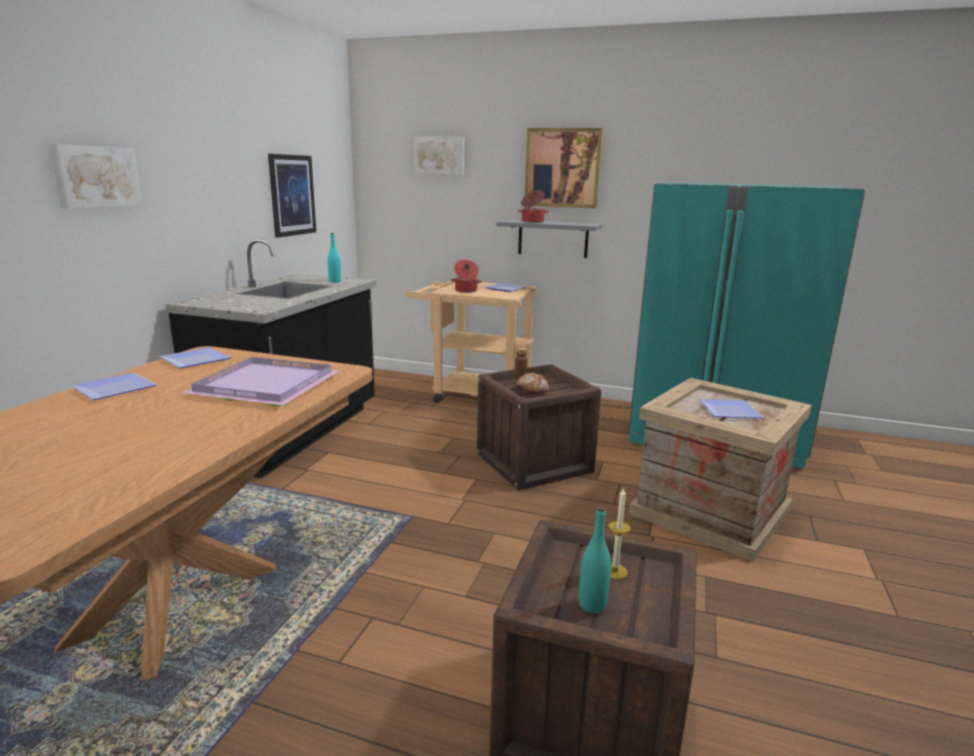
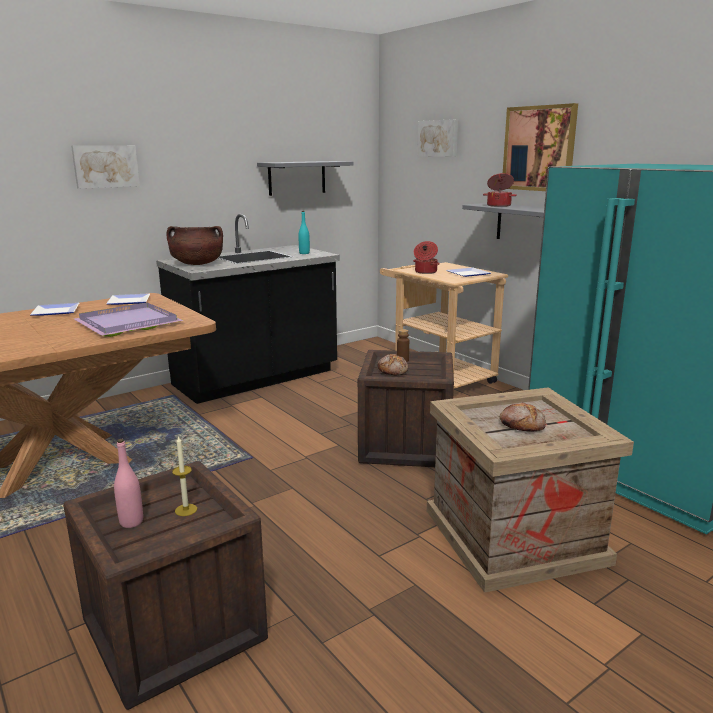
camera: 35 degrees right, 0 degrees up
picture [268,154,316,238] -> grey shelf [257,161,354,196]
turquoise bottle [579,506,611,613] -> pink bottle [114,439,143,528]
plate [699,399,763,418] -> bread [500,403,546,432]
none -> brown cooking pot [167,226,223,265]

